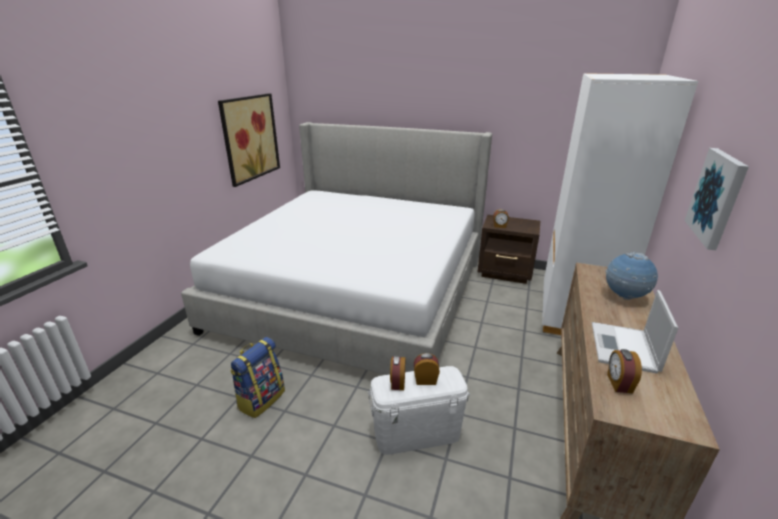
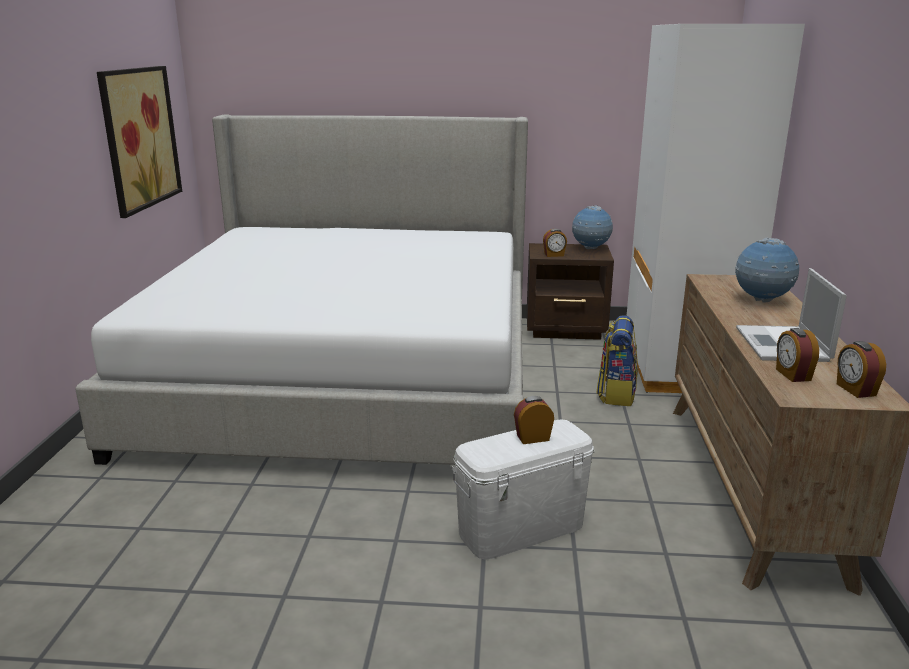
camera: 15 degrees left, 5 degrees down
backpack [230,337,285,418] -> backpack moved to [596,315,638,406]
alarm clock [390,356,405,390] -> alarm clock moved to [837,341,886,398]
picture [684,148,749,250] -> none
none -> globe [572,206,613,249]

